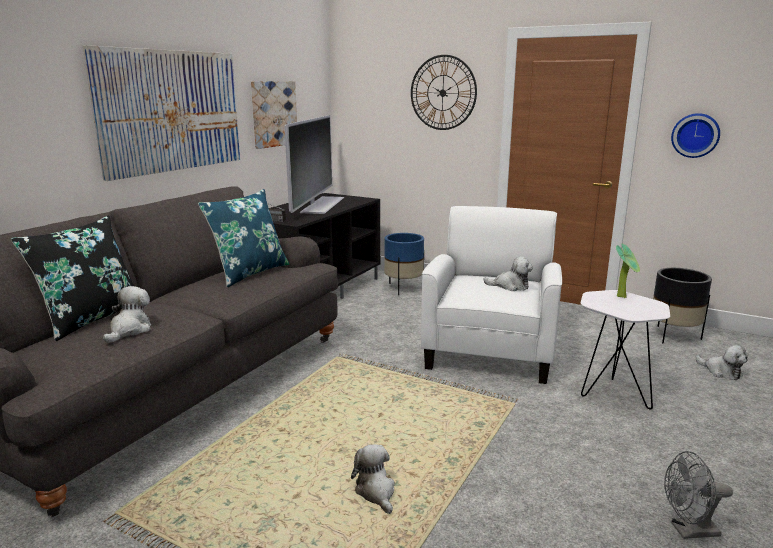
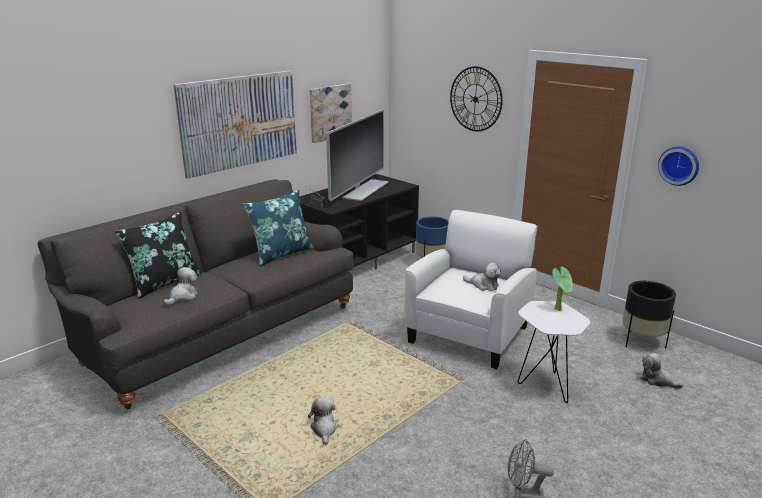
camera: 15 degrees right, 5 degrees up
plush toy [695,345,748,380] -> plush toy turned 150 degrees clockwise [640,353,683,389]

